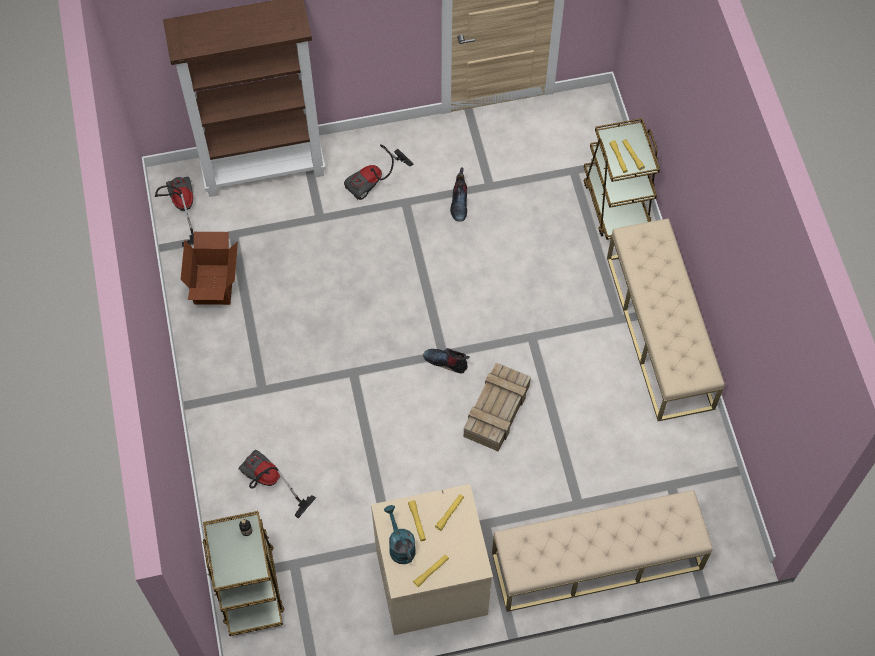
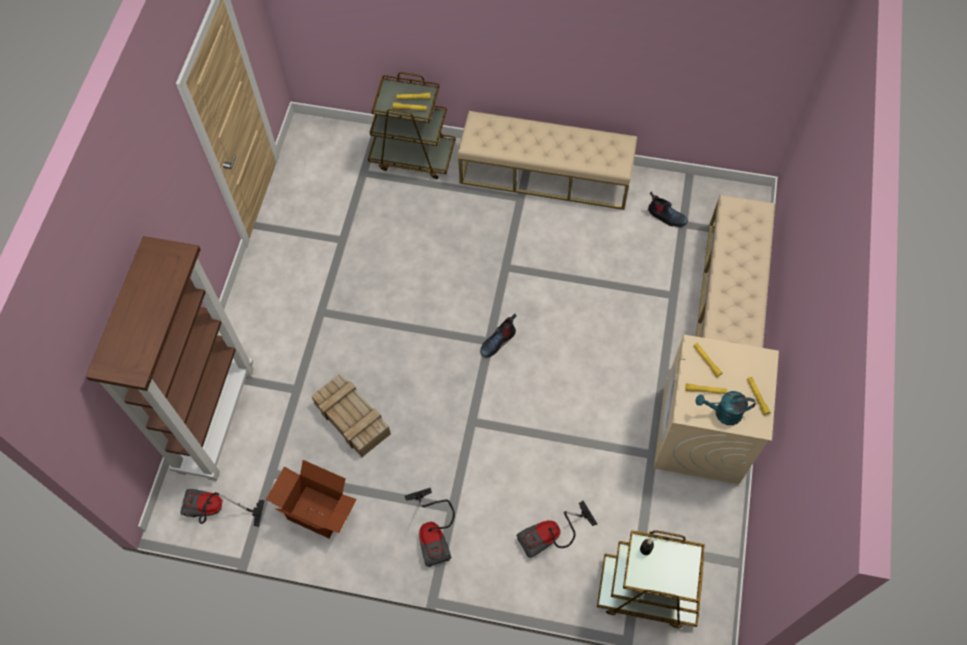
camera: 65 degrees left, 0 degrees up
vacuum cleaner [344,144,413,200] -> vacuum cleaner moved to [405,488,455,567]
boot [450,167,467,222] -> boot moved to [648,191,688,227]
crate [464,363,531,452] -> crate moved to [312,373,391,457]

